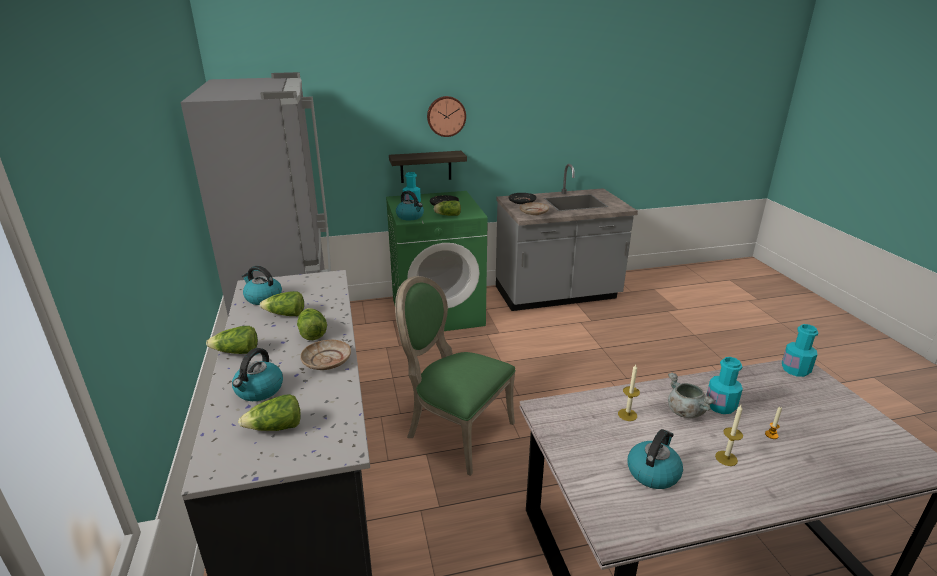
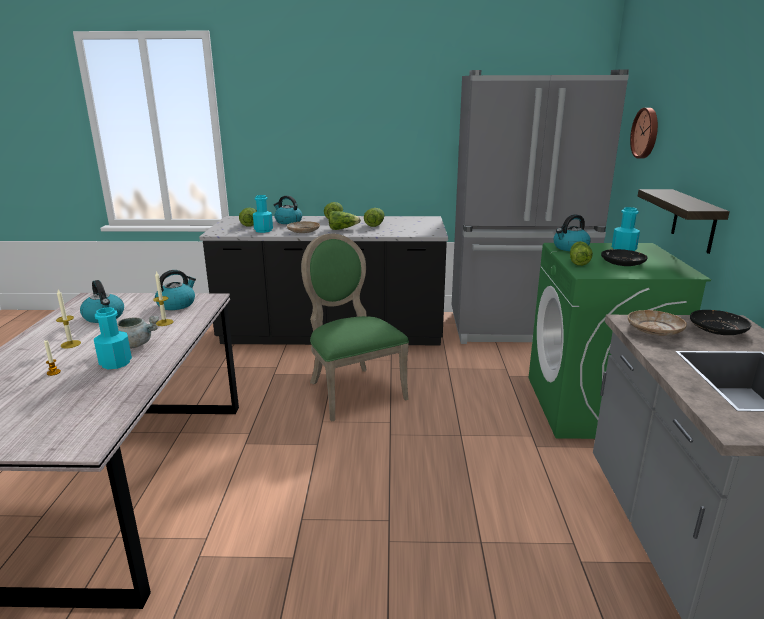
camera: 105 degrees right, 5 degrees down
kettle [242,266,282,305] -> kettle moved to [155,270,196,310]
green chair [395,276,516,476] -> green chair turned 75 degrees counterclockwise [301,233,409,422]
wall clock [427,96,466,137] -> wall clock moved to [630,108,658,158]
turquoise bottle [782,324,818,377] -> turquoise bottle moved to [253,195,273,233]

